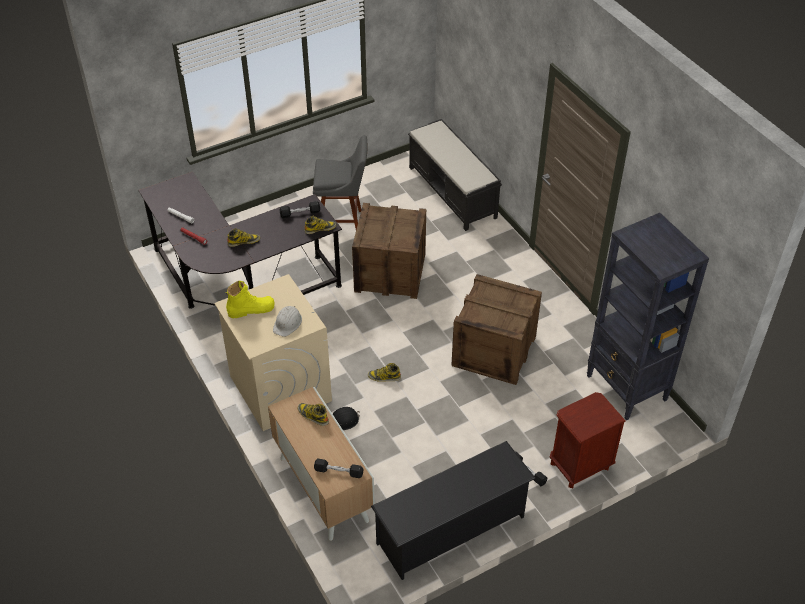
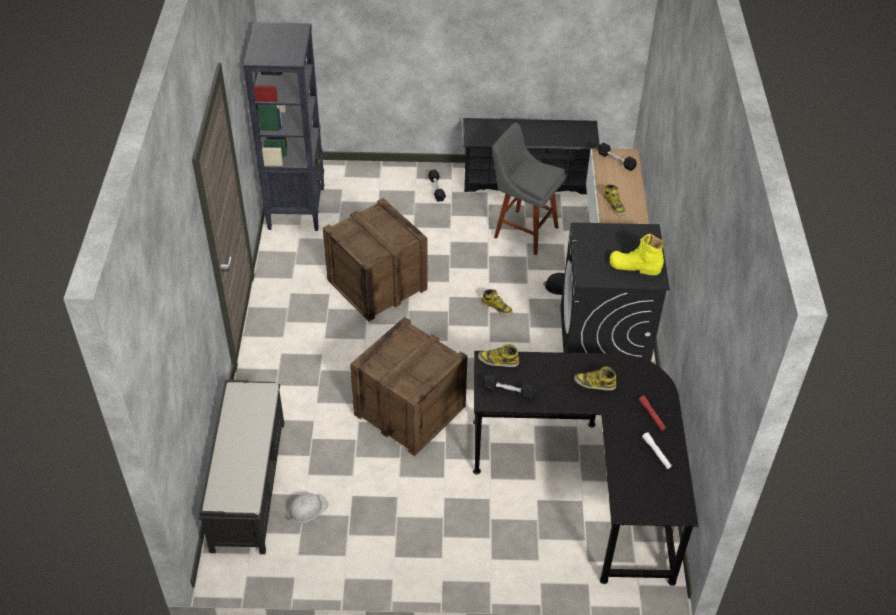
camera: 150 degrees left, 0 degrees up
beige washing machine [214,274,332,431] -> black washing machine [561,222,670,362]
white hard hat [273,306,302,337] -> white hard hat moved to [288,493,328,524]
grey stool [313,135,367,239] -> grey stool moved to [492,122,566,255]
brown nightstand [549,392,626,488] -> none

